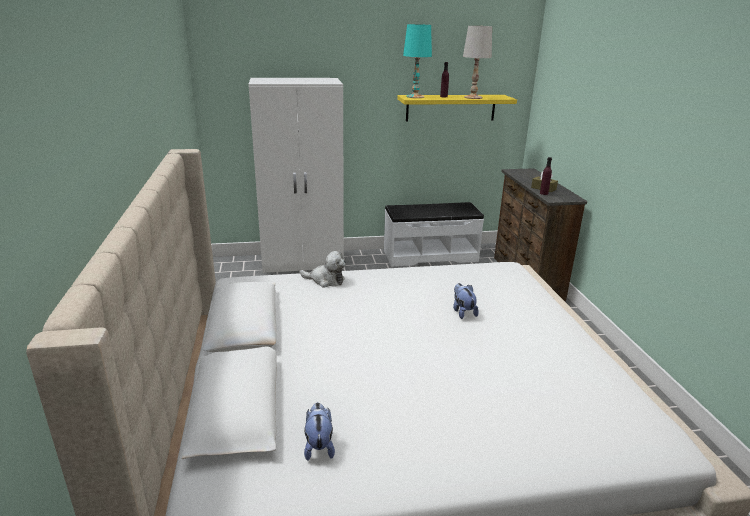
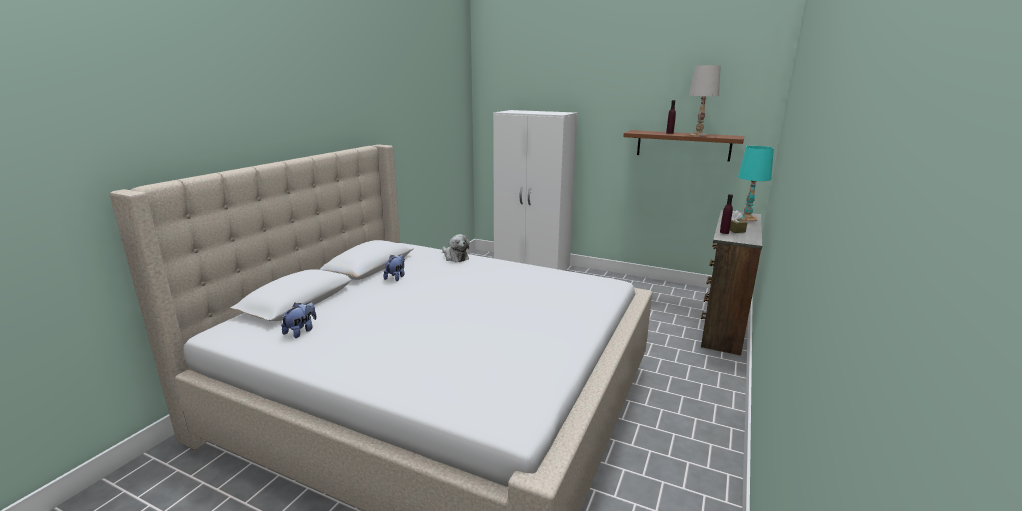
camera: 35 degrees right, 5 degrees down
white bench [384,202,484,267] -> none
yellow shelf [397,95,517,121] -> brown shelf [623,130,744,161]
turquoise table lamp [403,24,432,98] -> turquoise table lamp moved to [738,146,774,221]
plush toy [453,283,479,319] -> plush toy moved to [384,254,405,281]

